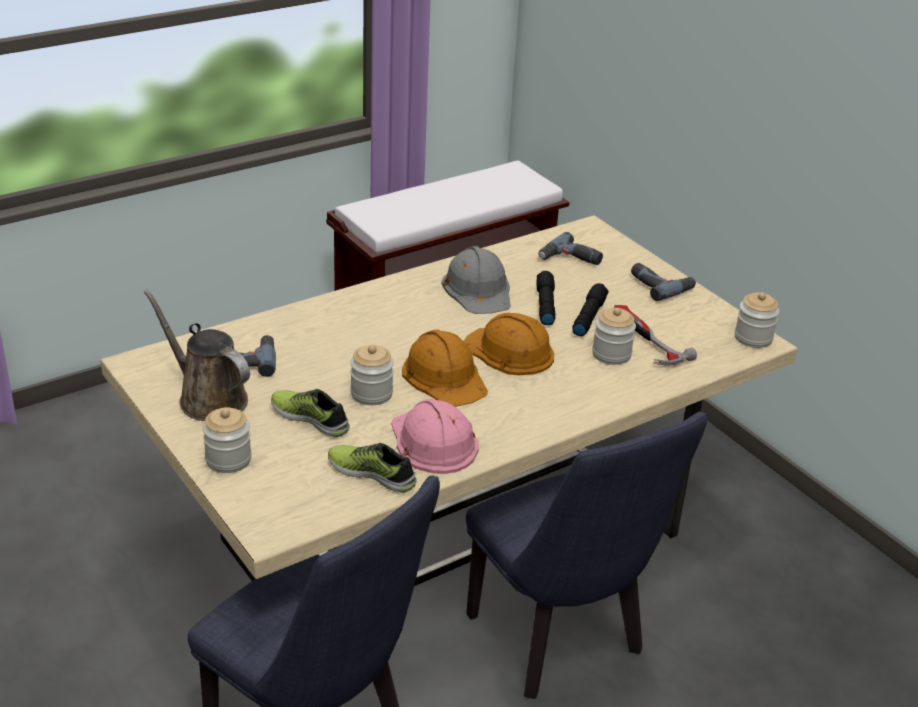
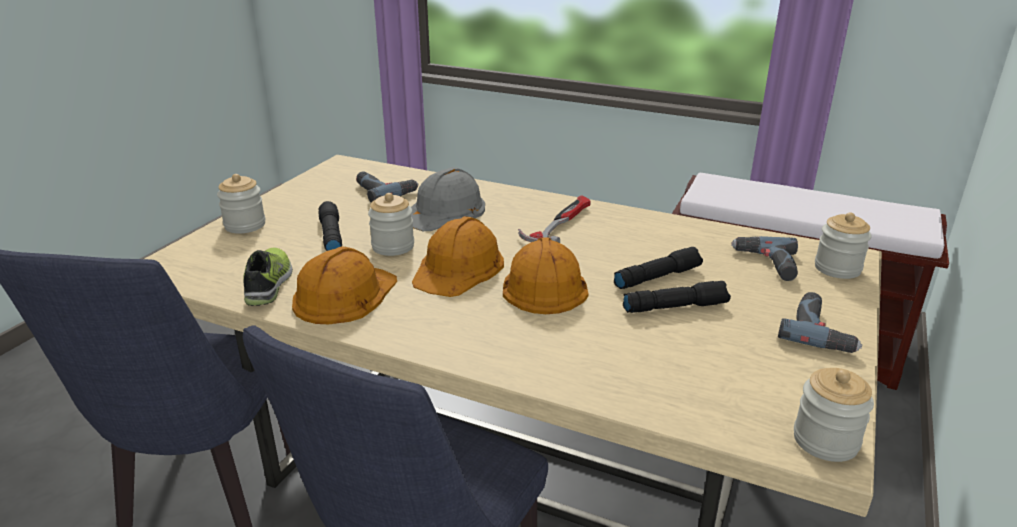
camera: 60 degrees right, 5 degrees down
brown watering can [144,290,250,421] -> none
shoe [271,389,350,437] -> black flashlight [319,201,342,251]
pink hard hat [391,399,479,474] -> orange hard hat [292,246,397,324]
grey hard hat [441,246,511,314] -> grey hard hat moved to [411,167,485,231]
jar [592,308,636,365] -> jar moved to [815,212,872,279]
hammer [614,305,697,365] -> hammer moved to [518,195,591,243]

